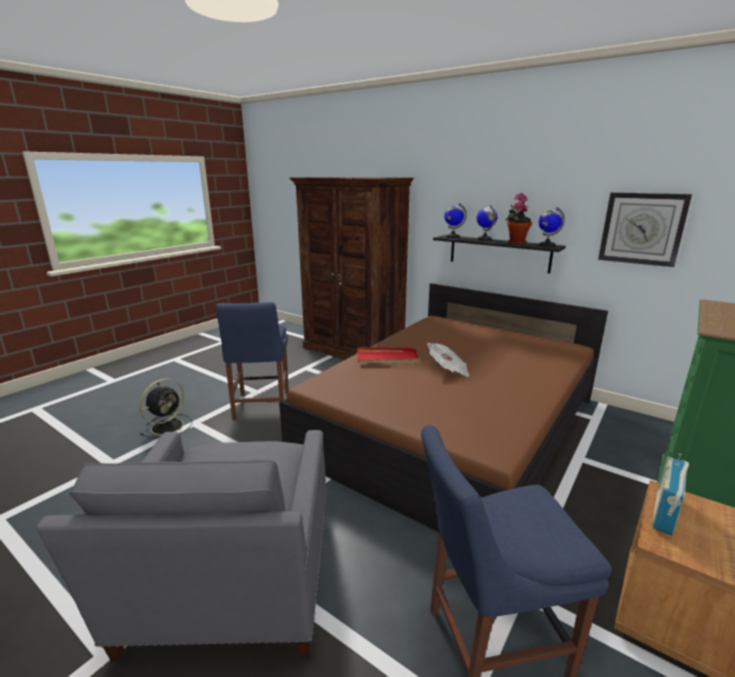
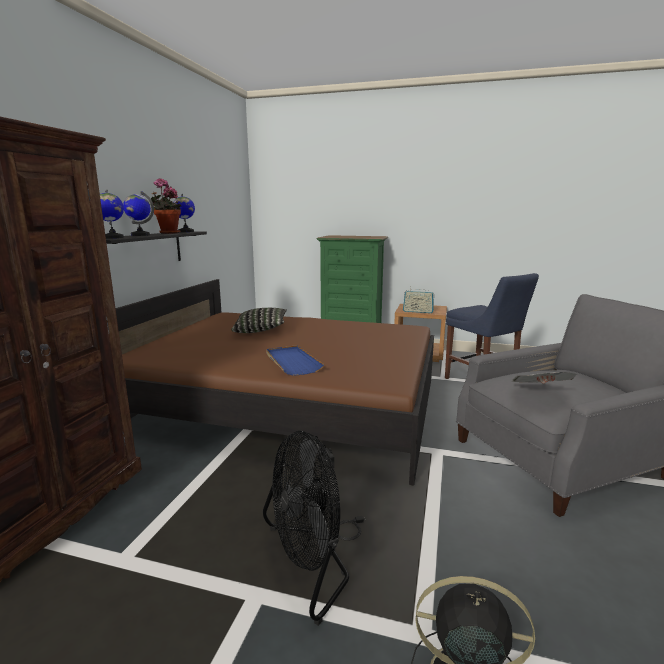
camera: 110 degrees left, 5 degrees down
blue chair [216,302,289,420] -> black fan [263,431,366,626]
red tray [357,347,419,364] -> blue tray [266,345,324,376]
newspaper [427,343,470,377] -> newspaper moved to [512,372,577,384]
wall clock [598,192,692,267] -> none
none -> pillow [231,308,287,333]

